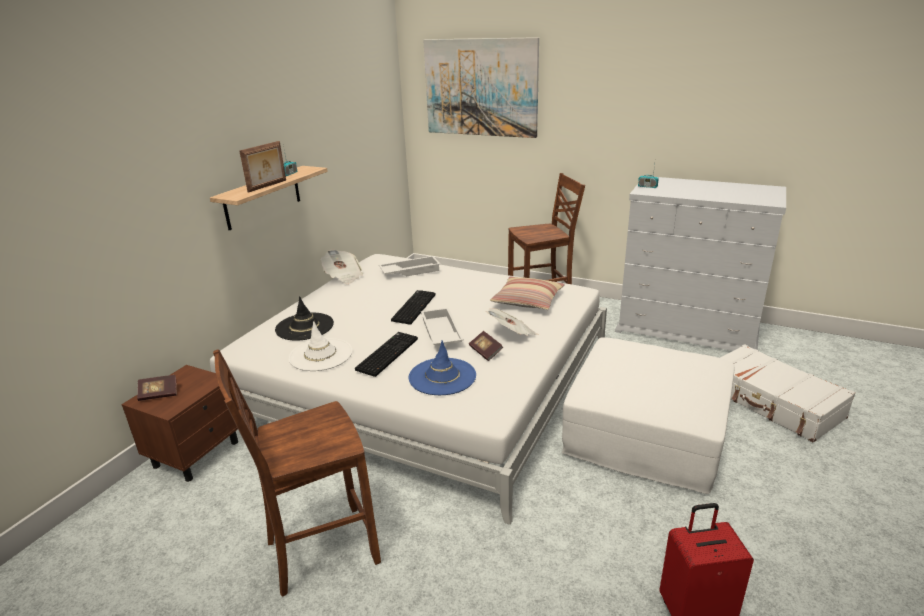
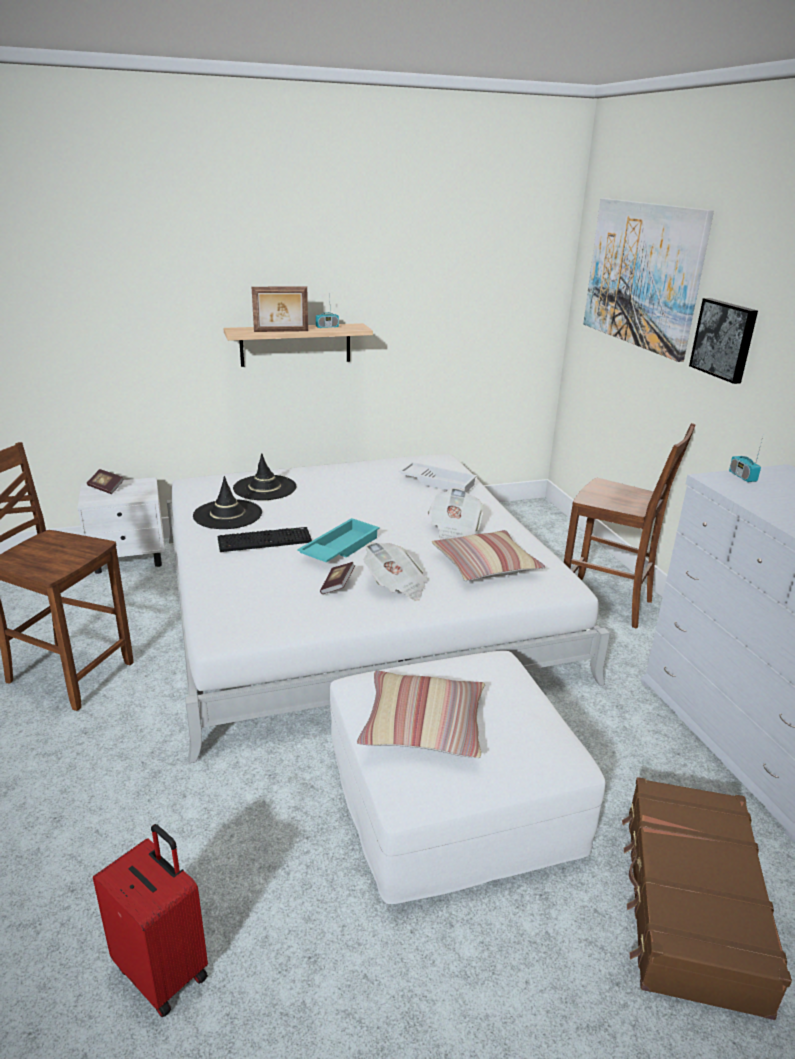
camera: 45 degrees right, 0 degrees up
brown nightstand [121,365,239,482] -> white nightstand [78,477,165,574]
white hat [289,321,352,371] -> black hat [193,476,262,529]
newspaper [321,249,363,284] -> newspaper moved to [428,488,484,540]
keyboard [391,290,435,325] -> none
blue hat [409,340,476,395] -> none
white tray [421,308,464,346] -> turquoise tray [297,518,380,562]
white suitcase [720,344,855,443] -> brown suitcase [622,777,792,1020]
none -> pillow [357,671,485,758]
none -> picture [689,298,758,384]

